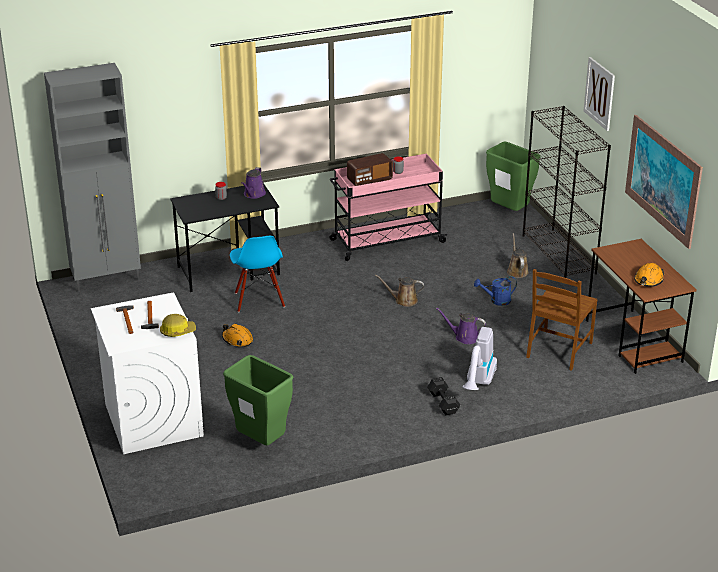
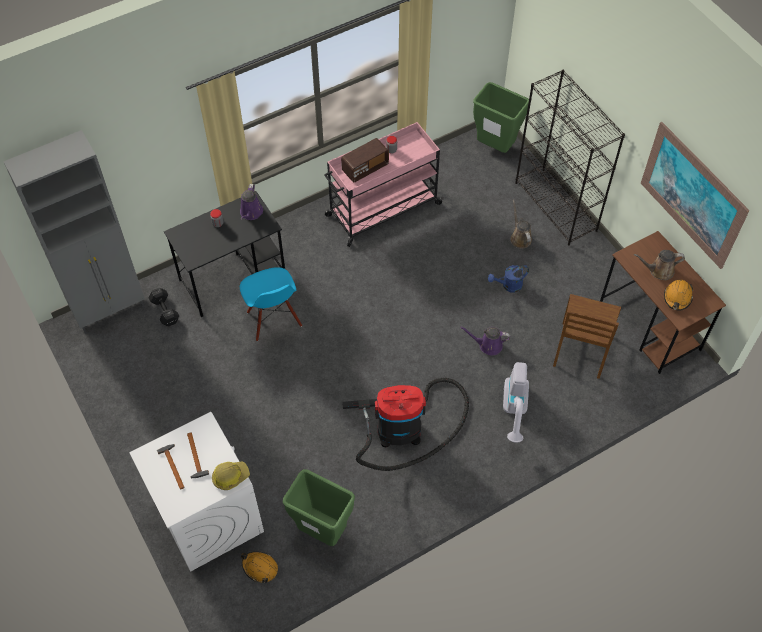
camera: 10 degrees left, 25 degrees up
orange hard hat [222,324,253,347] -> orange hard hat moved to [241,551,278,583]
brown watering can [375,275,424,307] -> brown watering can moved to [634,250,685,280]
black dumbbell [427,377,460,415] -> black dumbbell moved to [149,288,179,326]
picture [584,57,615,131] -> none
none -> vacuum cleaner [342,378,469,471]

